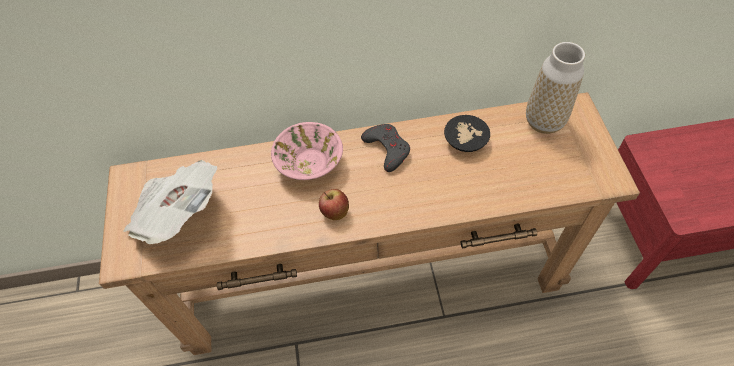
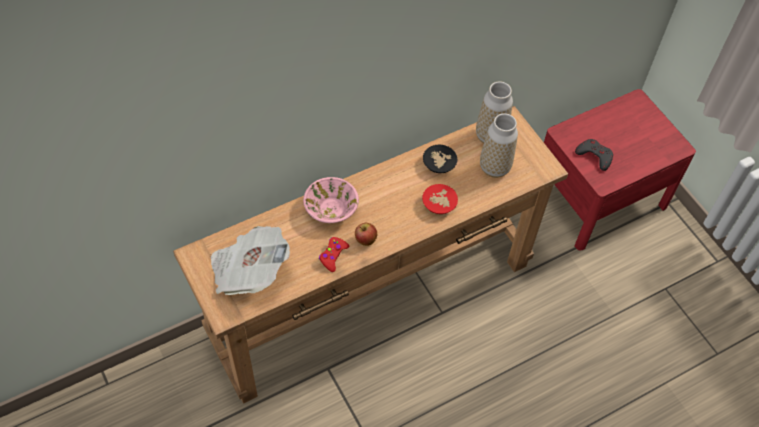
camera: 25 degrees left, 0 degrees up
grey game controller [361,124,410,172] -> grey game controller moved to [575,139,613,171]
none -> red game controller [319,237,349,272]
none -> red bowl [422,184,458,214]
none -> vase [480,113,518,178]

